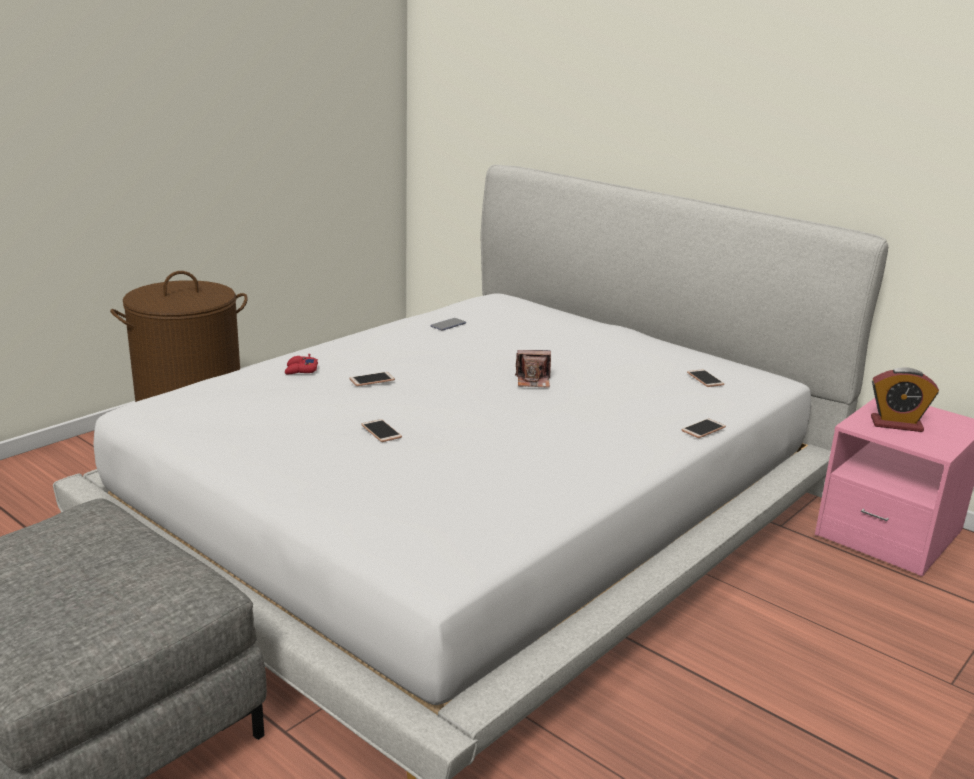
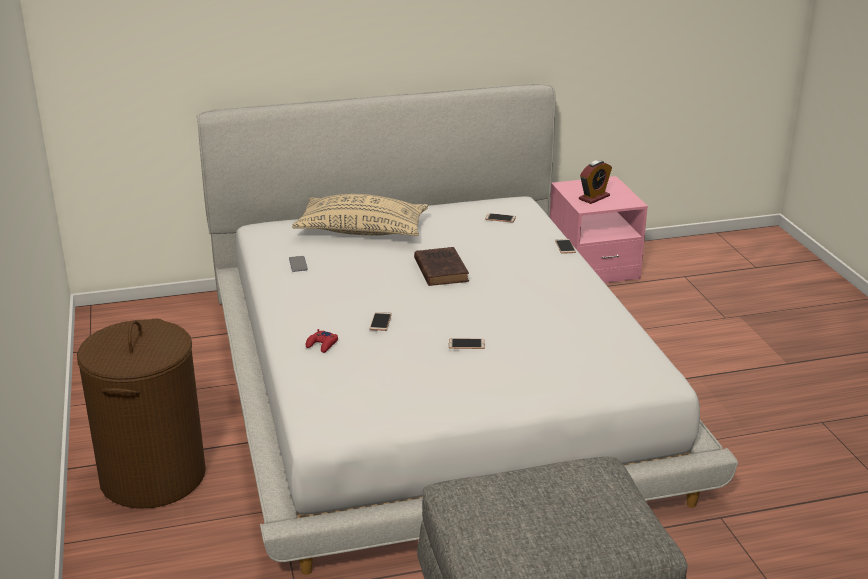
camera: 55 degrees left, 5 degrees up
camera [515,350,551,388] -> brown book [414,247,469,286]
none -> beige pillow [292,194,428,236]

